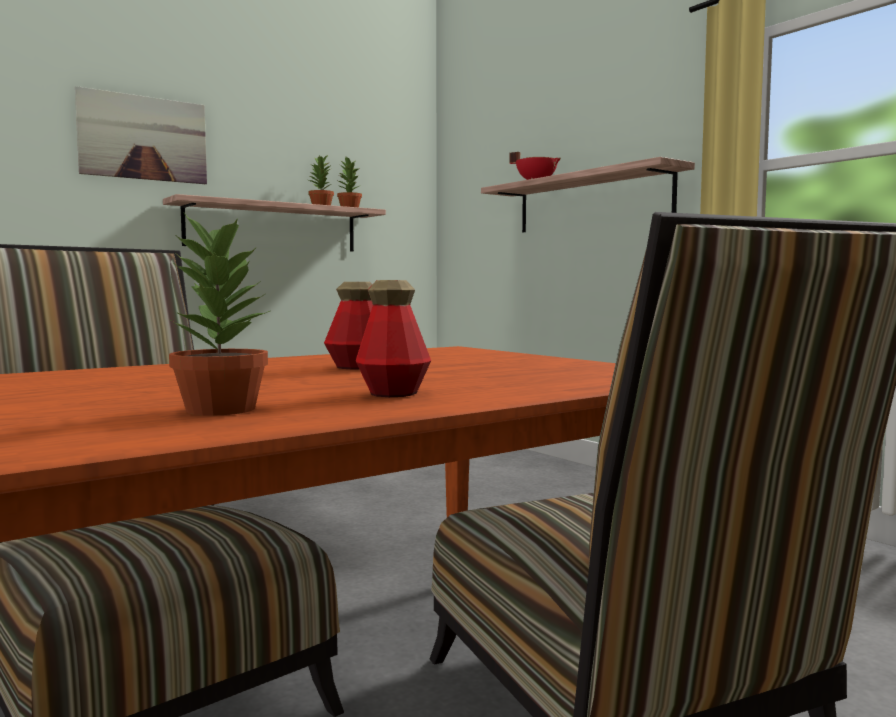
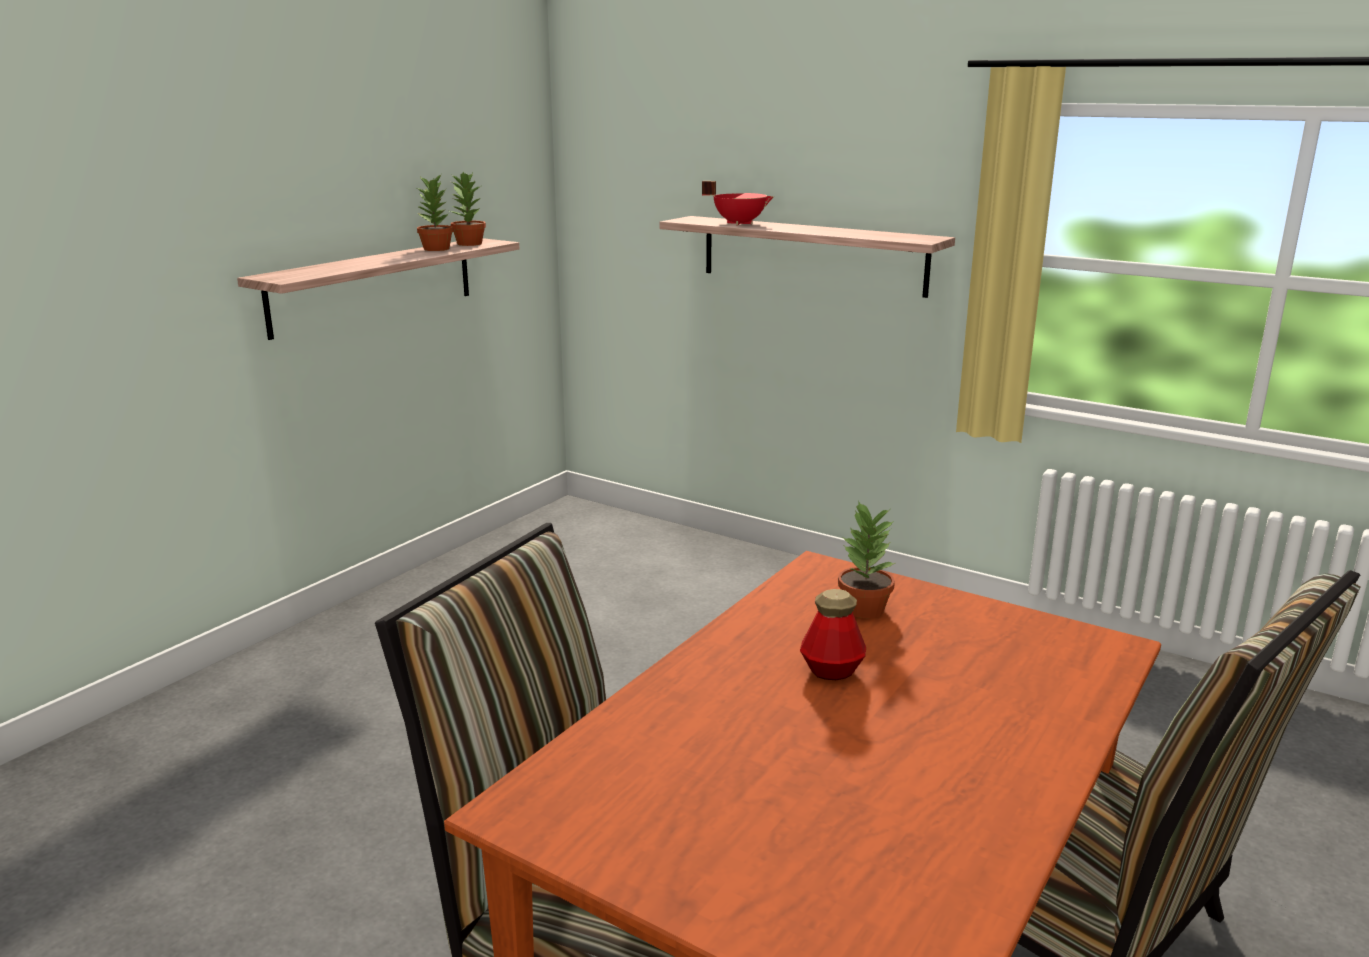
camera: 20 degrees left, 15 degrees up
picture [75,86,207,184] -> none
potted plant [169,213,270,416] -> potted plant moved to [838,501,895,618]
bottle [356,280,431,397] -> none

